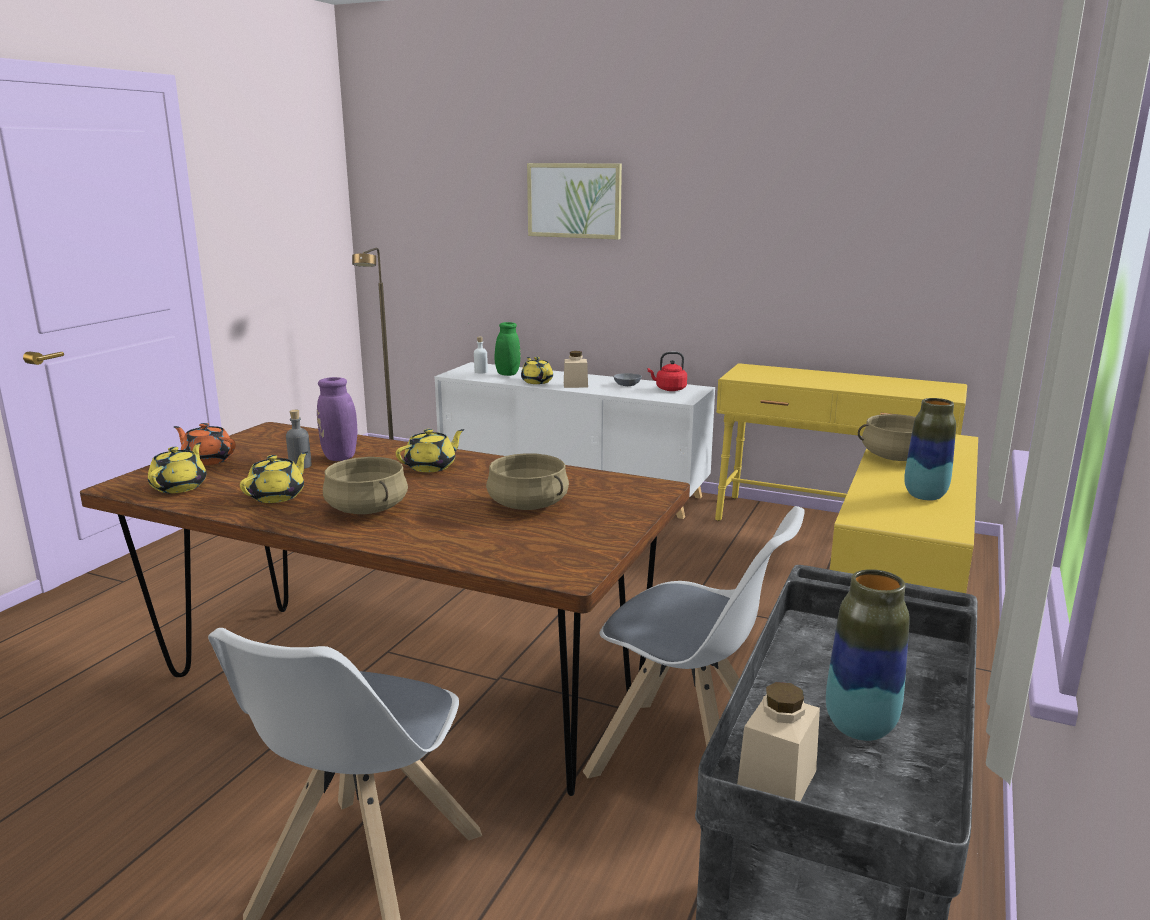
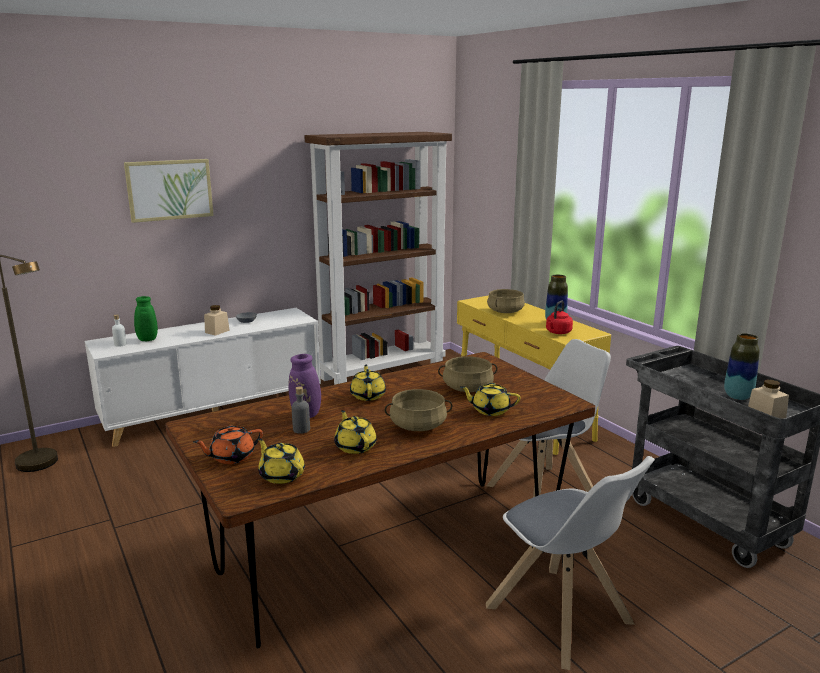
camera: 55 degrees left, 0 degrees up
yellow teapot [521,357,553,384] -> yellow teapot moved to [460,383,521,416]
red kettle [648,352,687,391] -> red kettle moved to [546,300,573,334]
yellow console table [715,363,967,521] -> brown bookcase [304,132,452,385]

